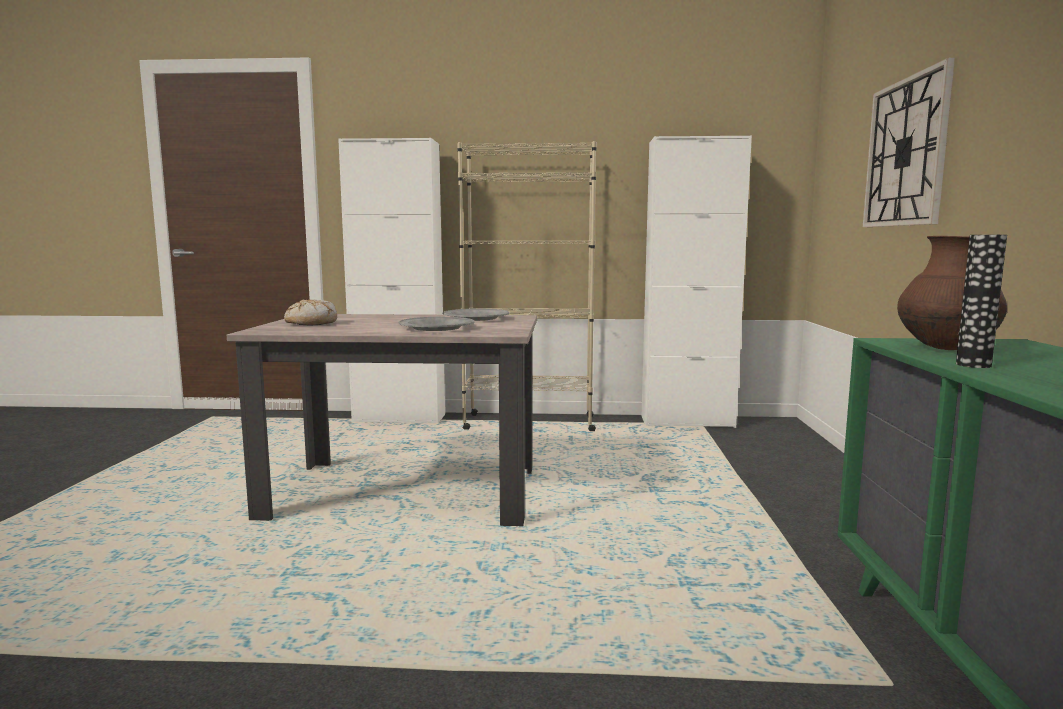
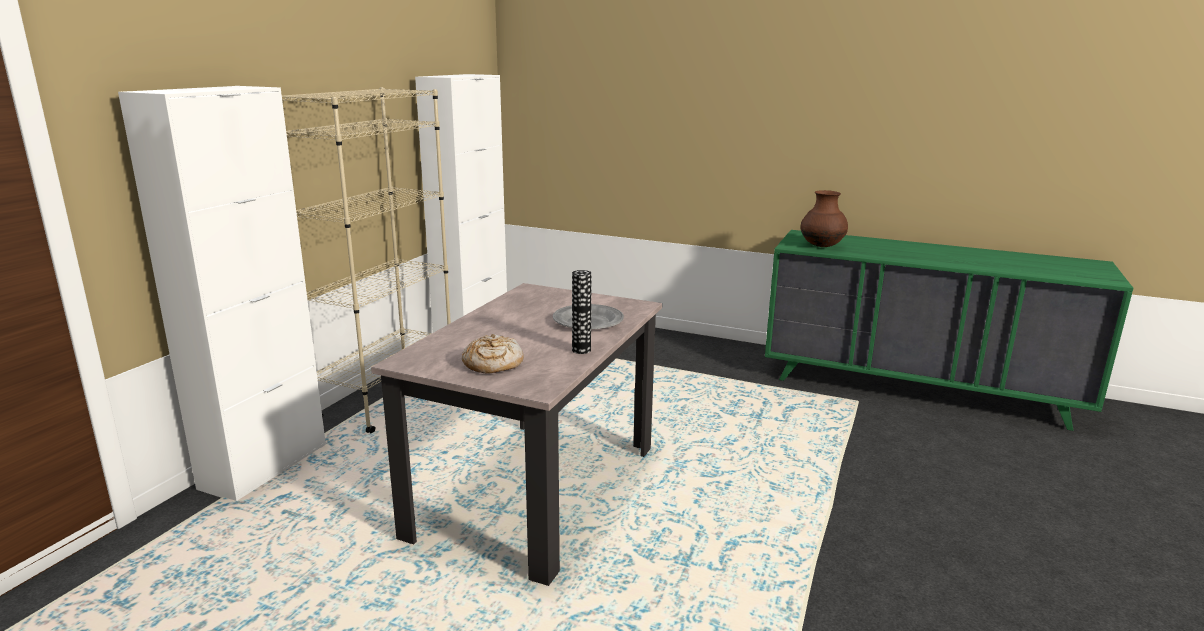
camera: 70 degrees left, 10 degrees up
grey plate [443,309,510,321] -> none
wall clock [863,58,955,227] -> none
vase [956,235,1007,368] -> vase moved to [572,270,592,354]

